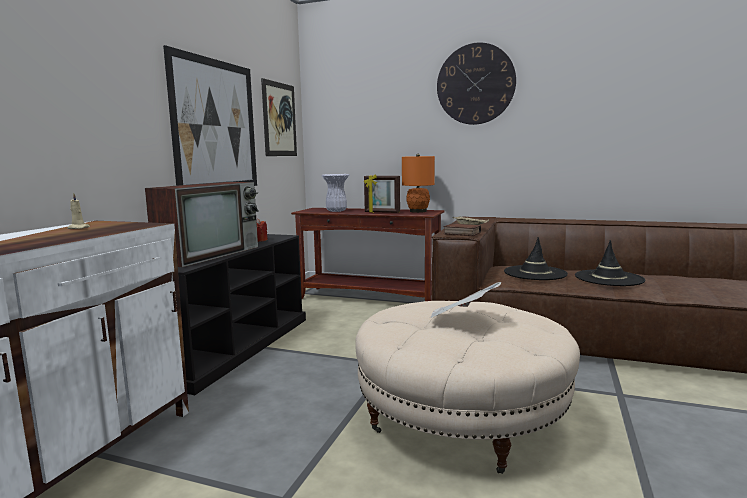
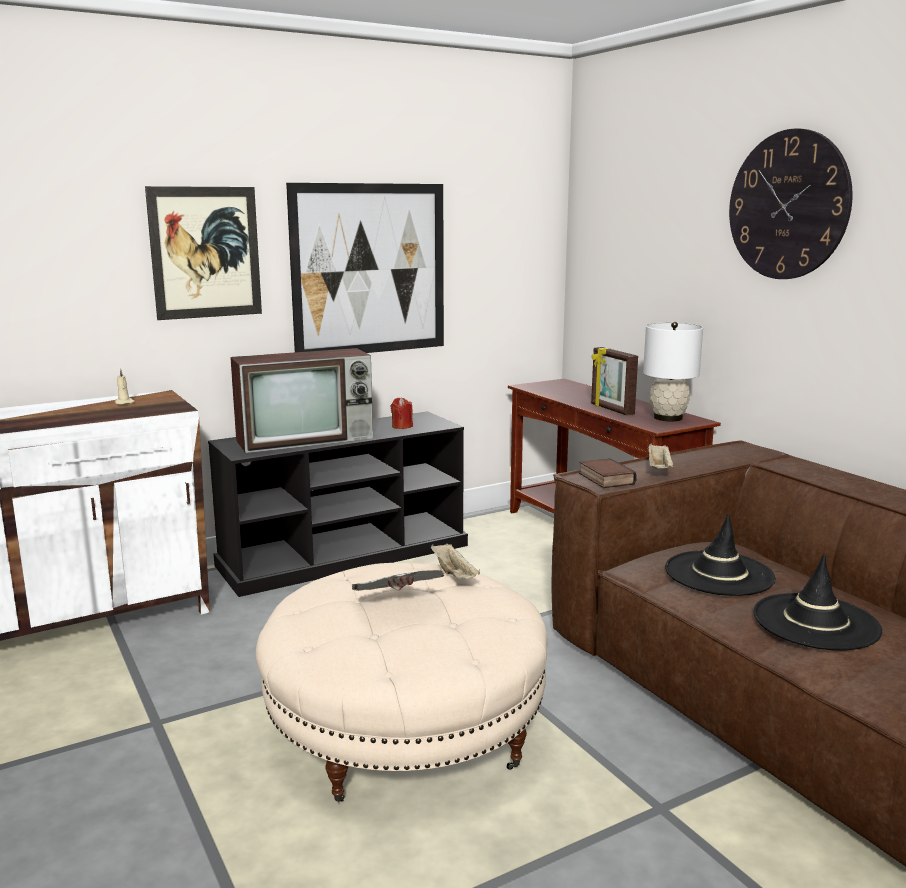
camera: 40 degrees right, 5 degrees up
picture [261,78,297,156] -> picture moved to [145,186,262,320]
white vase [322,174,349,212] -> none
orange table lamp [402,154,435,213] -> white table lamp [643,322,703,421]
none -> beige tray [431,544,480,579]

